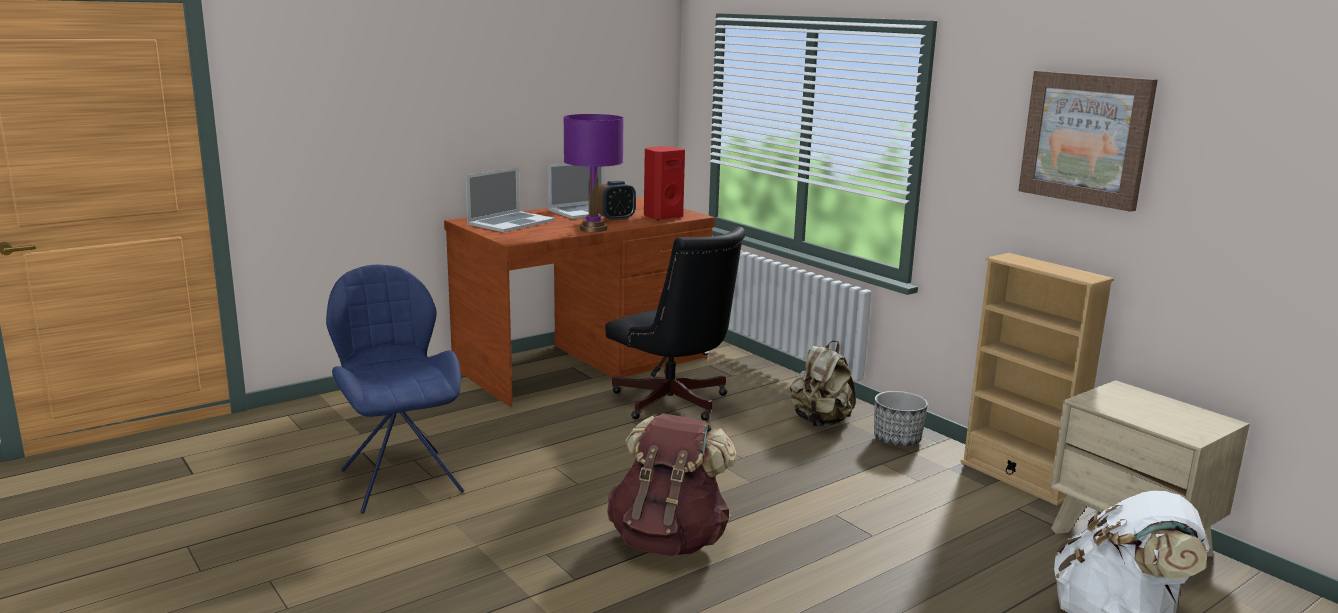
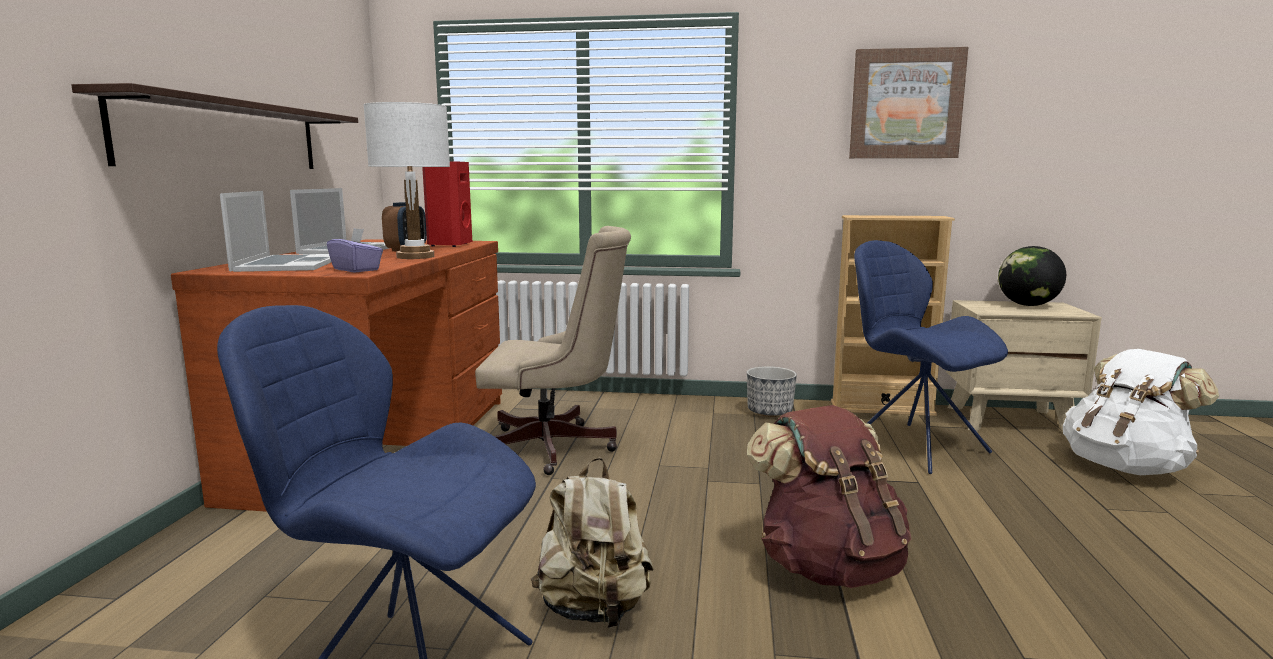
camera: 45 degrees left, 5 degrees down
purple table lamp [563,114,624,232] -> white table lamp [364,102,450,259]
black office chair [605,227,745,421] -> beige office chair [475,226,631,475]
beige backpack [790,341,856,427] -> beige backpack moved to [531,457,654,628]
none -> shelf [71,83,358,169]
none -> purple tissue box [327,228,383,272]
none -> blue chair [854,240,1008,474]
none -> globe [998,246,1066,306]

